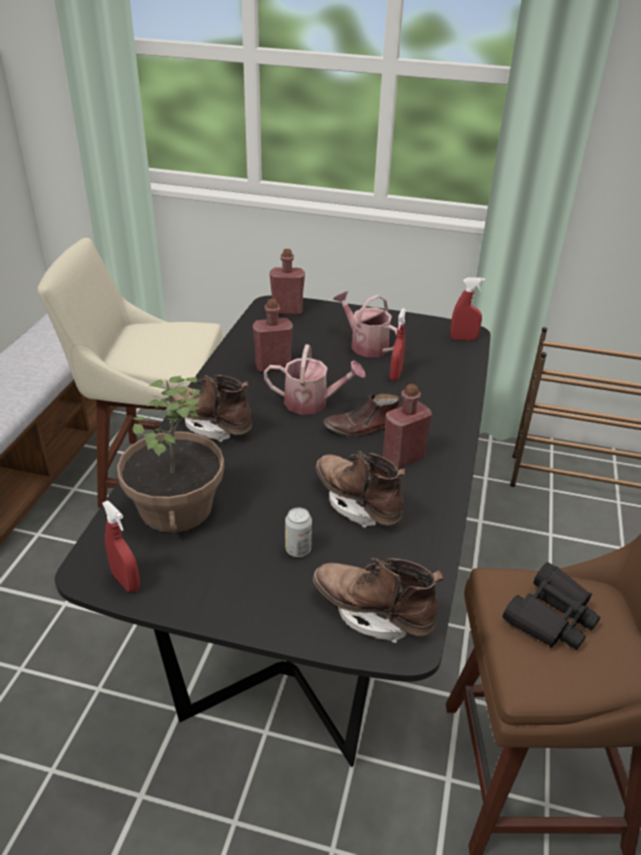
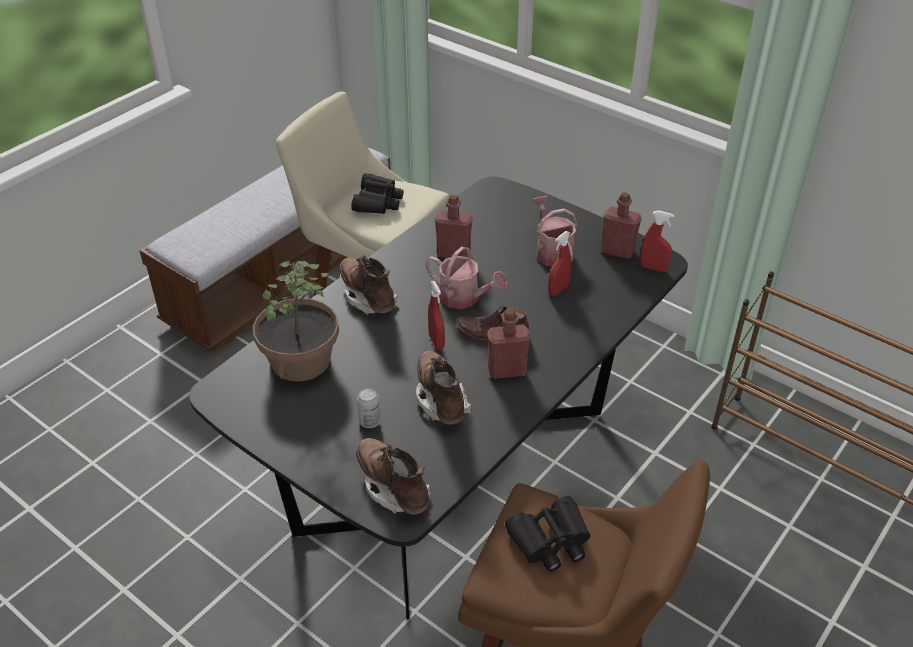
camera: 25 degrees right, 5 degrees up
red spray bottle [102,501,140,592] -> red spray bottle moved to [428,280,445,350]
red bottle [270,249,305,315] -> red bottle moved to [601,192,642,259]
none -> black binoculars [351,173,404,214]

